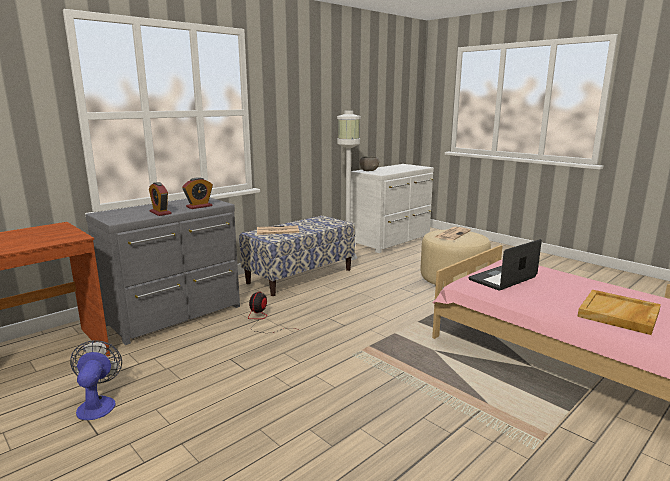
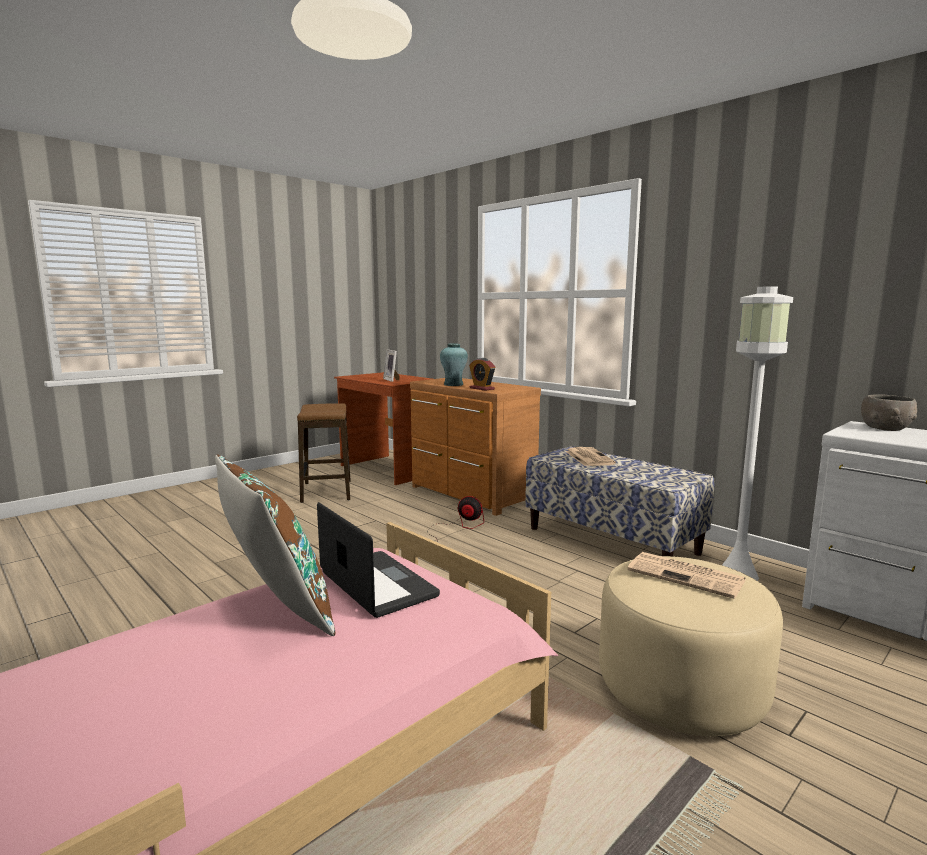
camera: 90 degrees right, 5 degrees down
fan [70,340,122,420] -> stool [297,403,351,503]
grey dresser [85,198,240,345] -> brown dresser [410,378,541,516]
alarm clock [149,182,171,216] -> turquoise vase [440,343,468,386]
beige tray [577,290,661,335] -> none
none -> brown pillow [215,454,335,636]
none -> picture frame [383,349,400,382]

